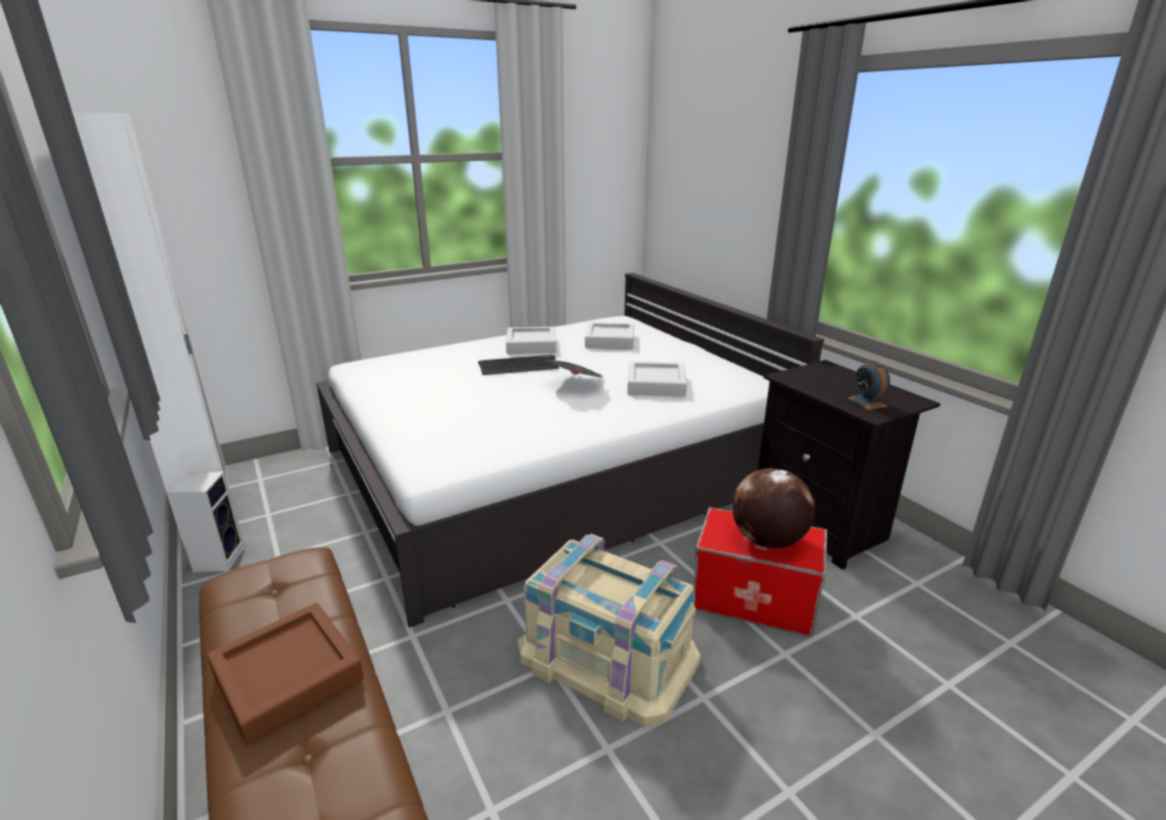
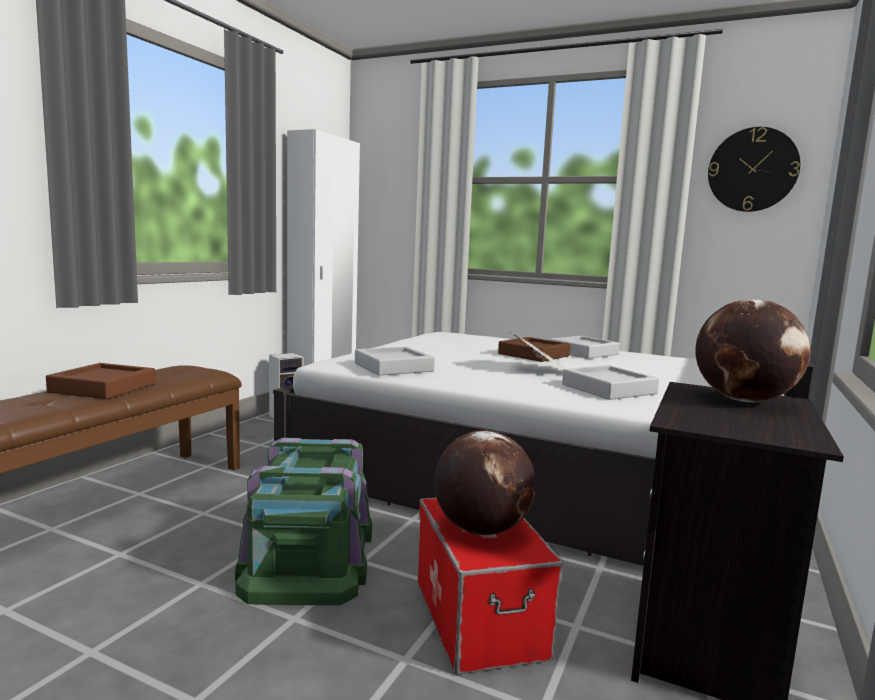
camera: 55 degrees right, 15 degrees down
keyboard [478,355,559,375] -> brown tray [498,337,570,362]
beige storage box [518,534,700,727] -> green storage box [235,438,372,605]
grey tray [585,322,634,349] -> grey tray moved to [355,347,435,376]
alarm clock [848,361,890,410] -> none
none -> globe [696,299,811,402]
none -> wall clock [708,127,800,212]

